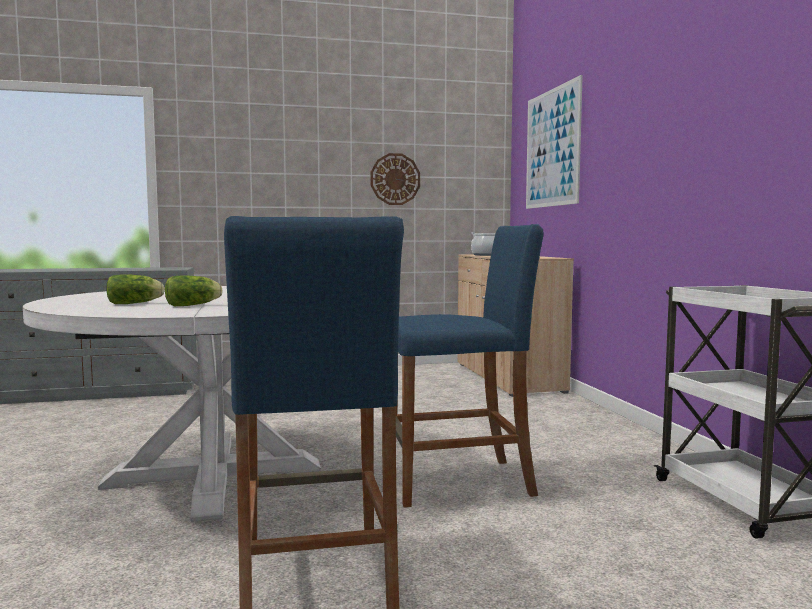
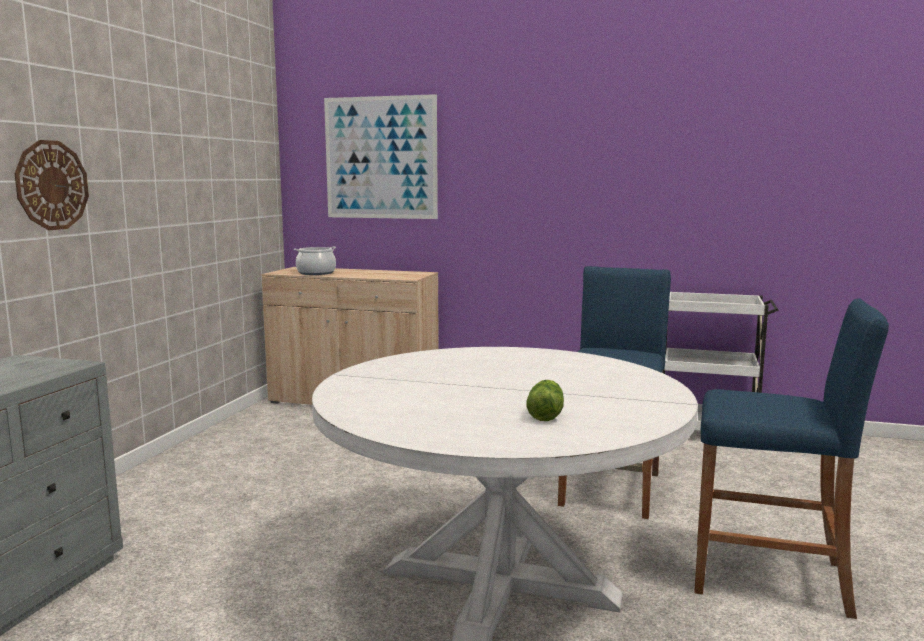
camera: 60 degrees left, 5 degrees up
lettuce [165,275,222,306] -> none
wall clock [371,153,420,205] -> wall clock moved to [15,140,89,230]

